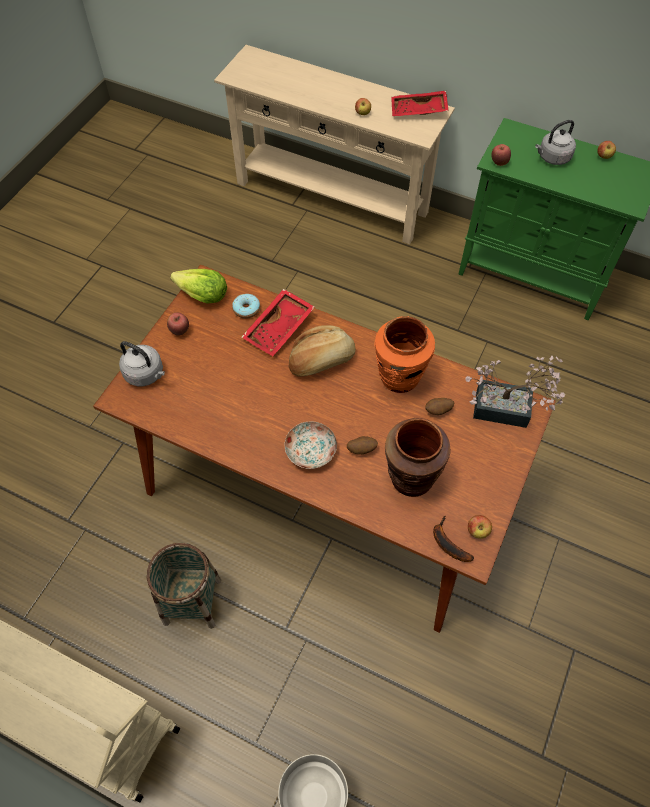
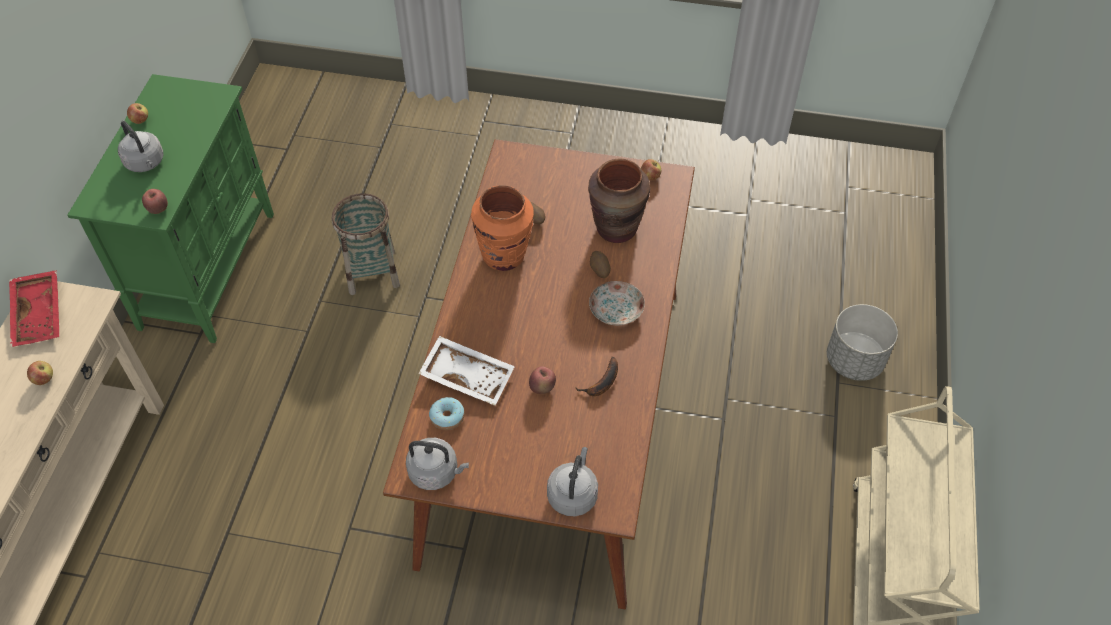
camera: 105 degrees left, 5 degrees down
basket [146,543,221,629] -> basket moved to [332,193,400,295]
apple [167,313,189,336] -> apple moved to [529,366,556,394]
lettuce [170,269,227,303] -> grey kettle [406,438,469,490]
red tray [242,289,315,356] -> white tray [418,336,515,406]
bread [289,325,356,376] -> none
banana [433,516,474,562] -> banana moved to [575,357,618,396]
potted plant [466,356,566,428] -> none

